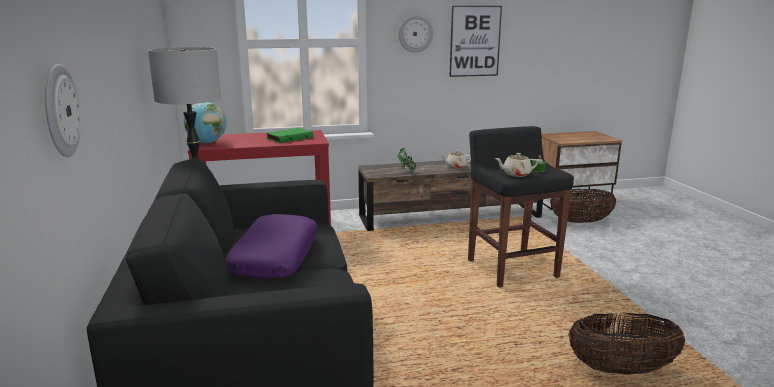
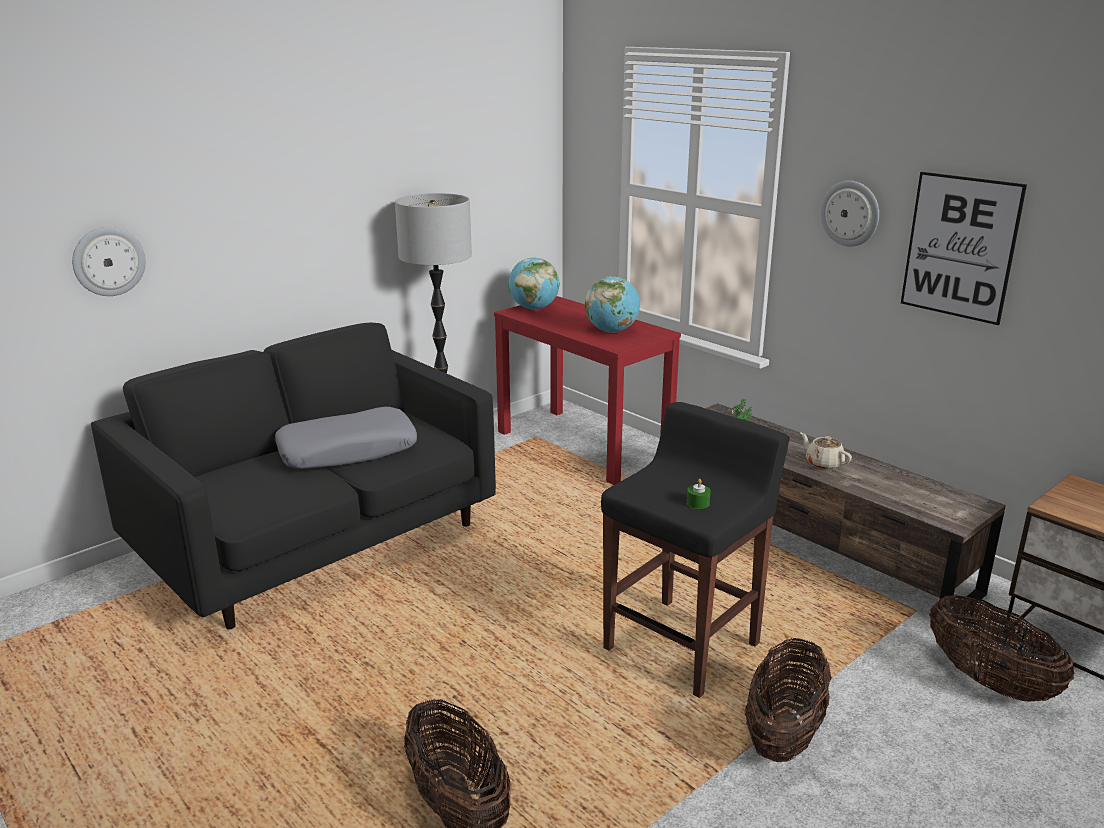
camera: 60 degrees right, 5 degrees up
purple pillow [225,214,318,278] -> grey pillow [275,407,417,469]
green book [266,128,313,143] -> globe [585,277,640,333]
beige teapot [495,153,538,177] -> none
none -> basket [744,638,832,762]

